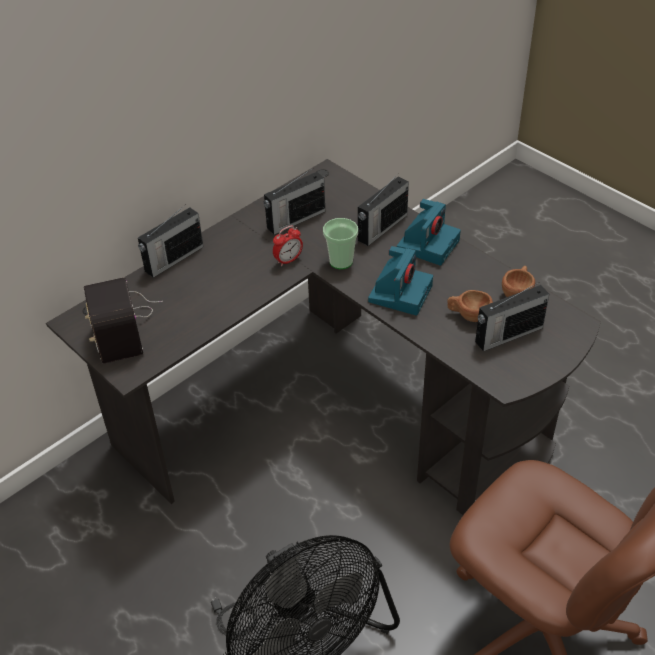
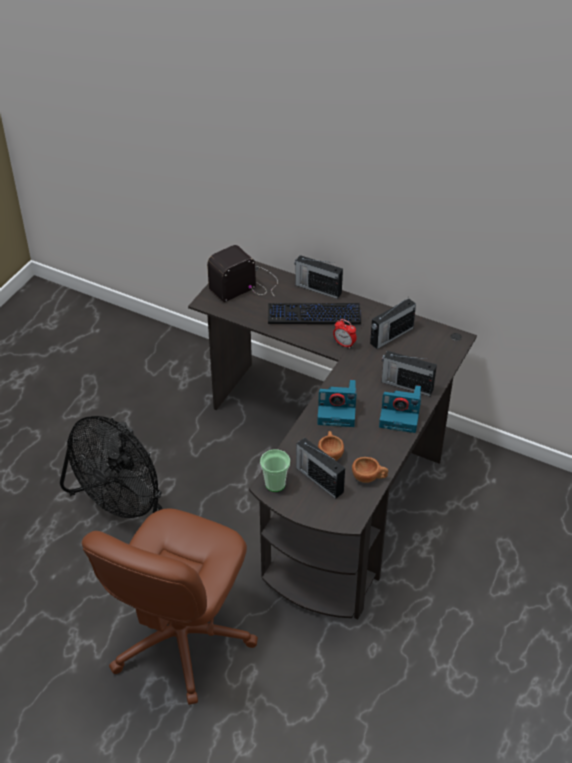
camera: 70 degrees right, 0 degrees up
radio [264,168,325,235] -> radio turned 75 degrees counterclockwise [370,297,416,349]
cup [323,218,358,269] -> cup moved to [260,449,290,492]
none -> keyboard [268,303,361,324]

